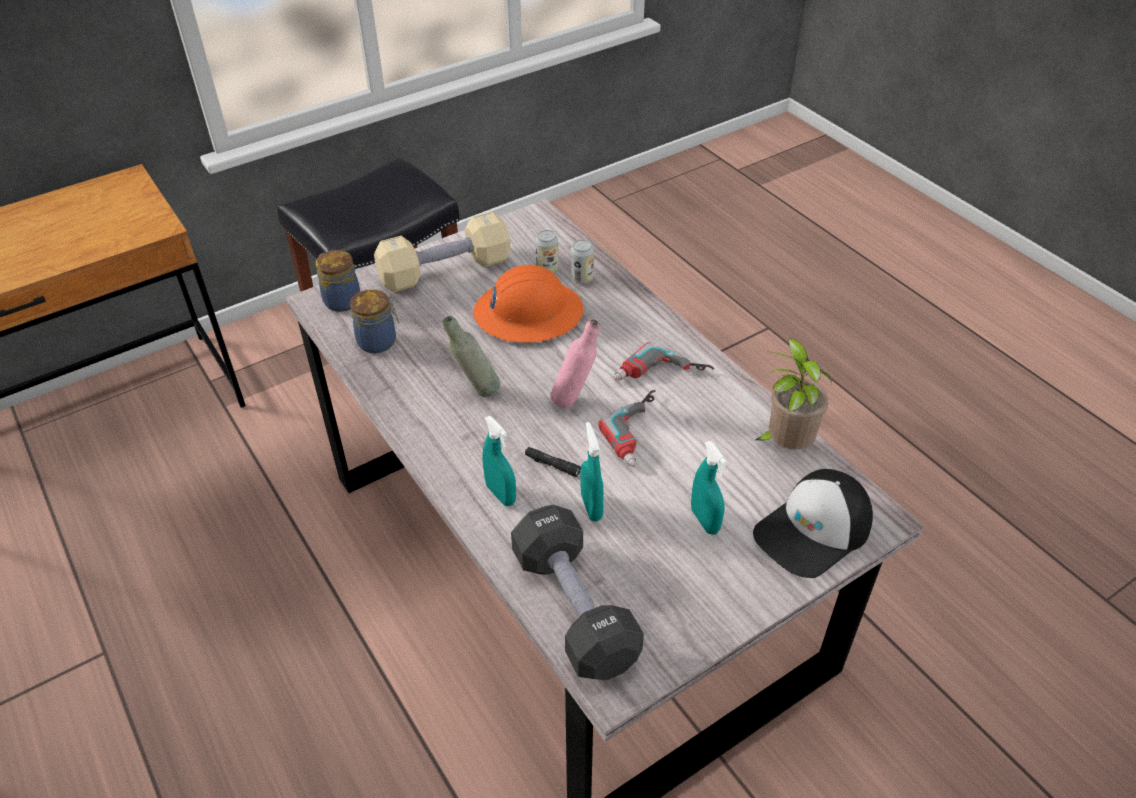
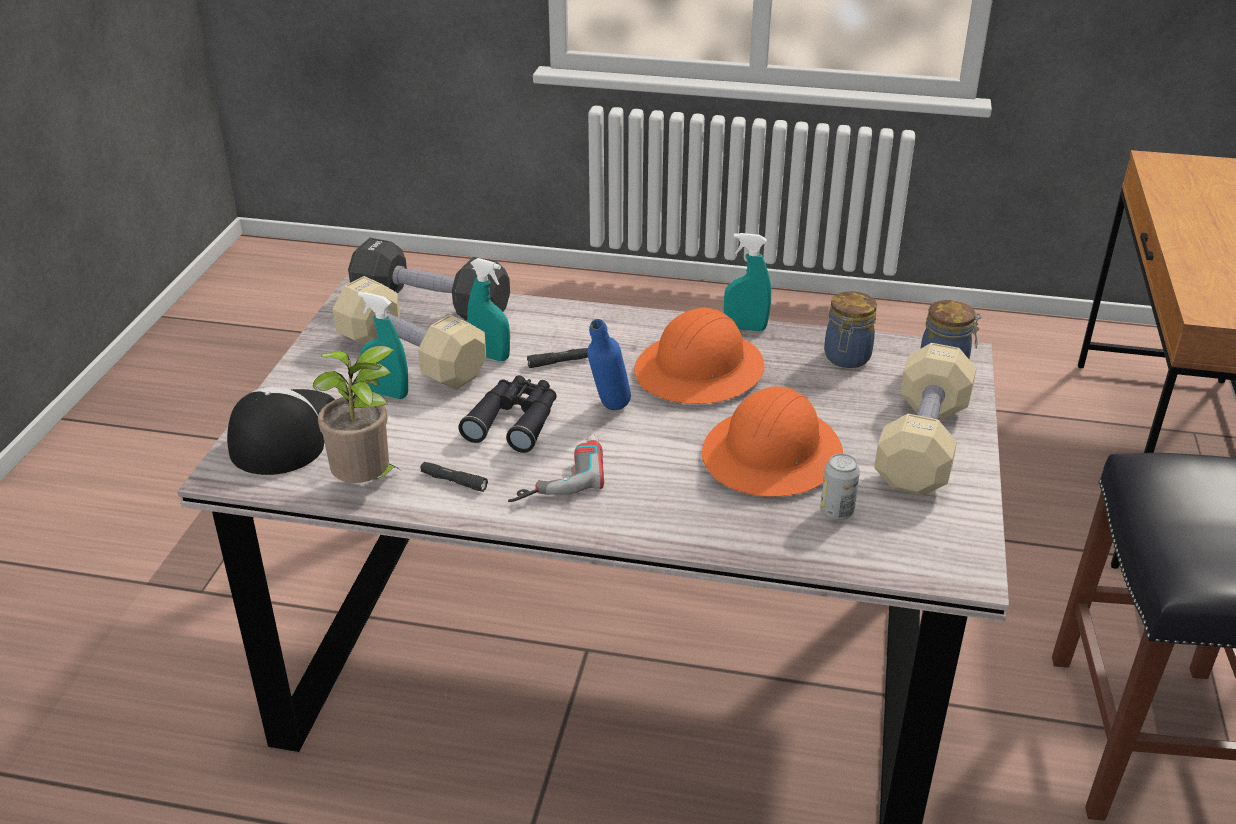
camera: 135 degrees right, 10 degrees down
grey bottle [443,316,500,397] -> orange hard hat [634,308,765,404]
turquoise spray bottle [483,416,516,506] -> turquoise spray bottle moved to [724,233,771,331]
pink bottle [550,319,600,408] -> blue bottle [587,319,631,410]
can [571,240,594,284] -> none
power drill [598,390,656,467] -> black binoculars [458,375,557,453]
none -> beige dumbbell [333,276,486,390]
none -> black flashlight [420,462,488,492]

